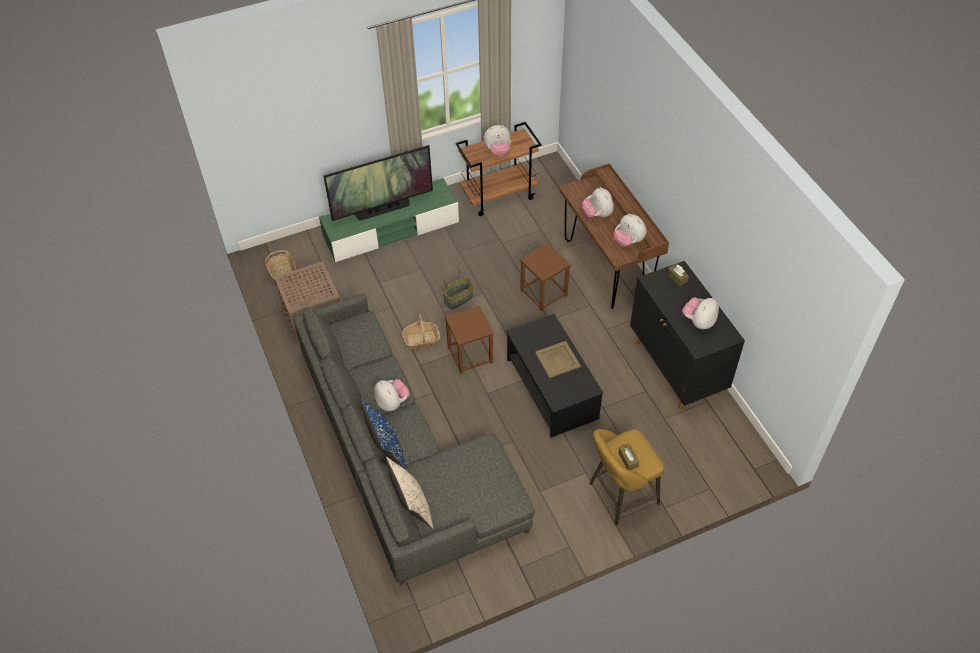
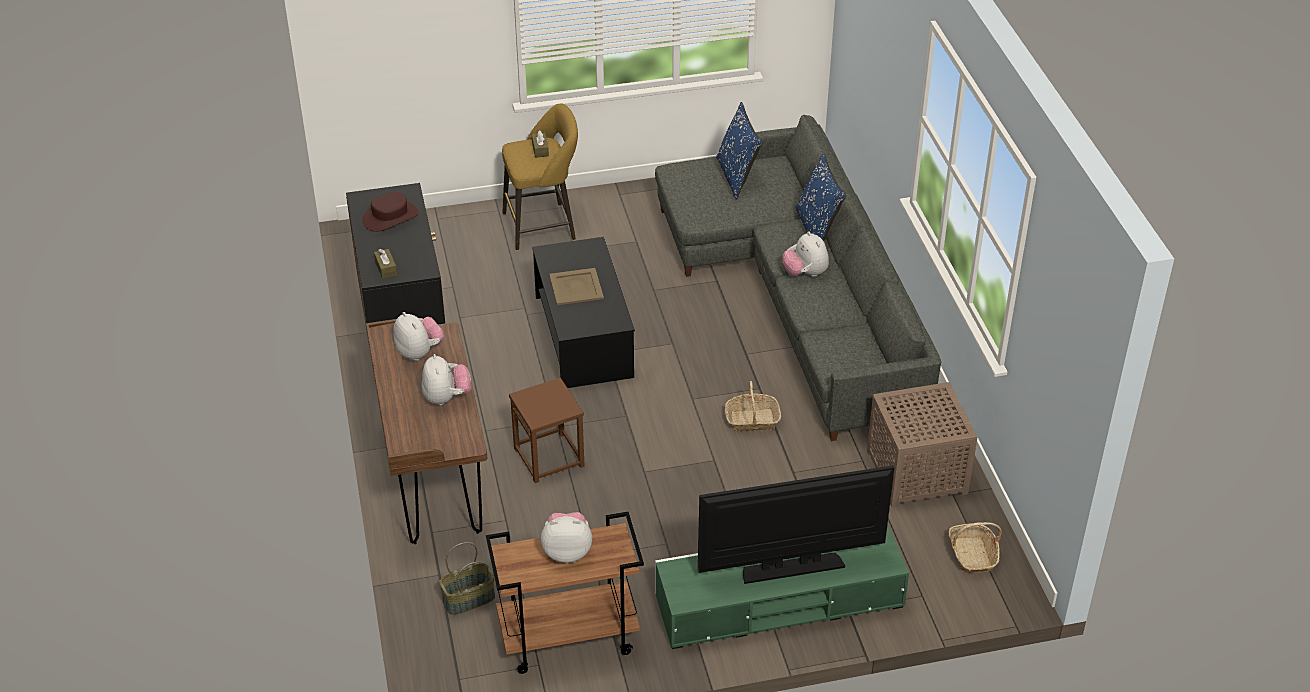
camera: 170 degrees left, 10 degrees down
beige pillow [386,457,434,529] -> none
basket [442,267,473,309] -> basket moved to [439,542,495,615]
brown stool [445,306,494,374] -> none
plush toy [682,298,719,329] -> brown hat [362,192,418,232]
none -> blue pillow [716,102,763,200]

